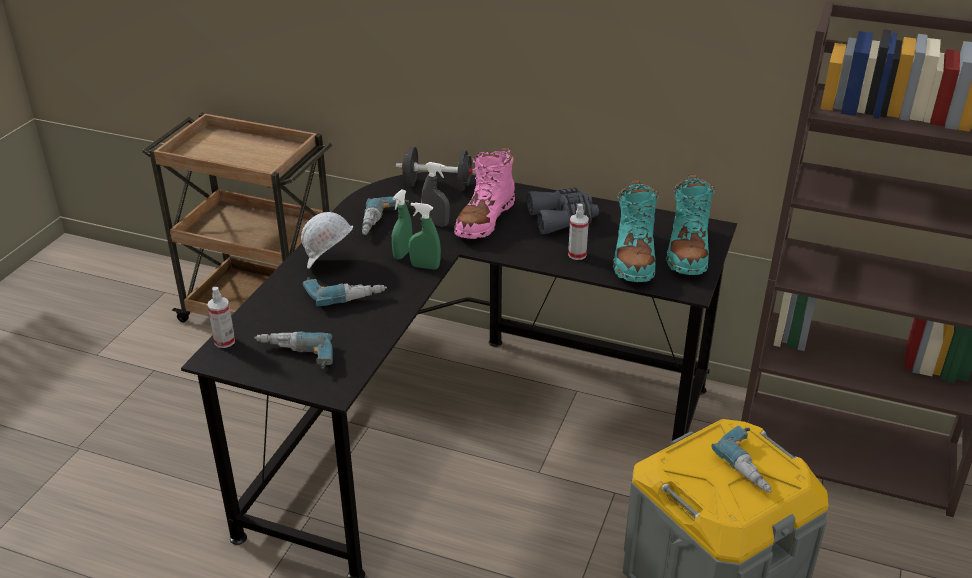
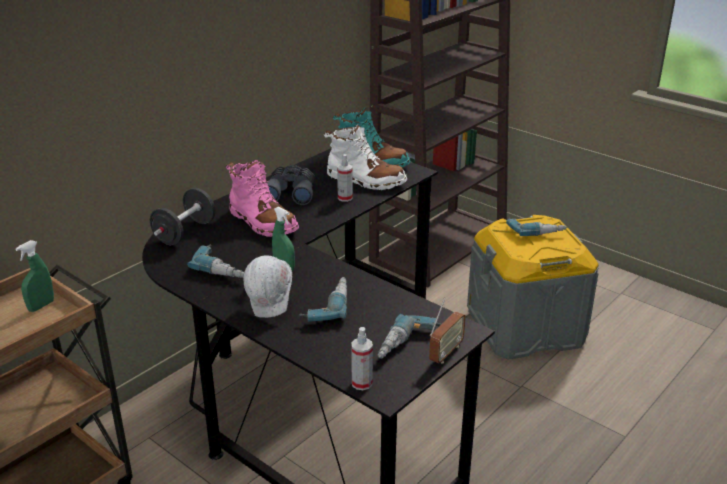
camera: 70 degrees left, 5 degrees down
green spray bottle [409,202,441,270] -> green spray bottle moved to [15,240,54,312]
grey spray bottle [421,162,450,226] -> none
turquoise boot [613,180,659,282] -> white boot [324,124,407,190]
none -> radio [429,298,466,364]

